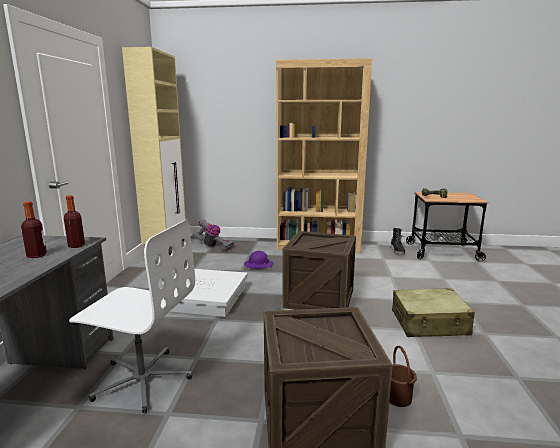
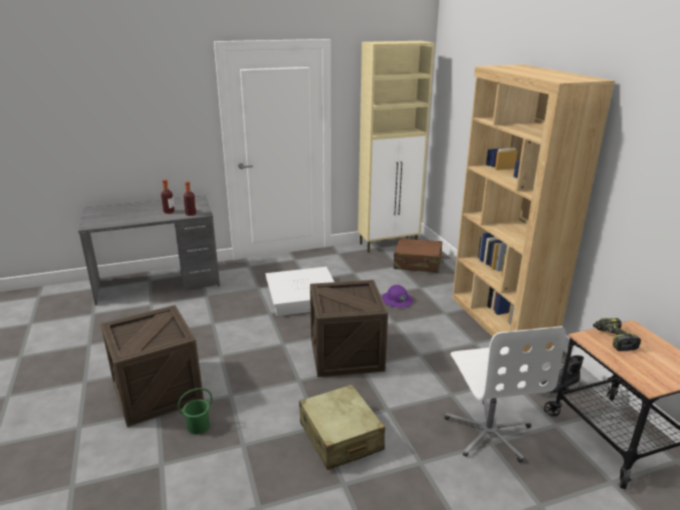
camera: 65 degrees right, 10 degrees up
white office chair [69,219,195,413] -> white office chair moved to [445,326,566,463]
vacuum cleaner [193,219,234,251] -> brown suitcase [394,238,444,273]
brown bucket [389,346,417,407] -> green bucket [178,388,212,435]

